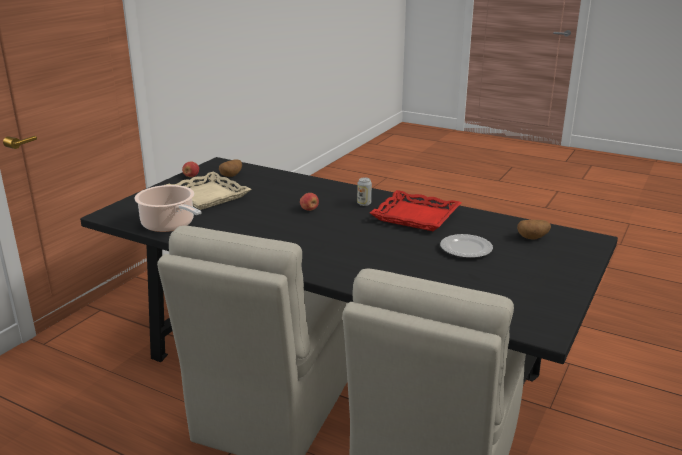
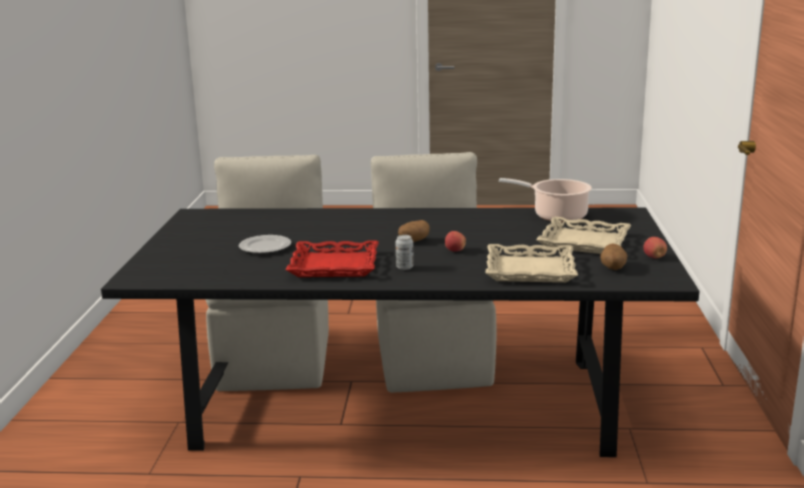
camera: 155 degrees right, 5 degrees down
potato [517,220,551,239] -> potato moved to [398,220,430,242]
none -> beige tray [486,244,578,283]

